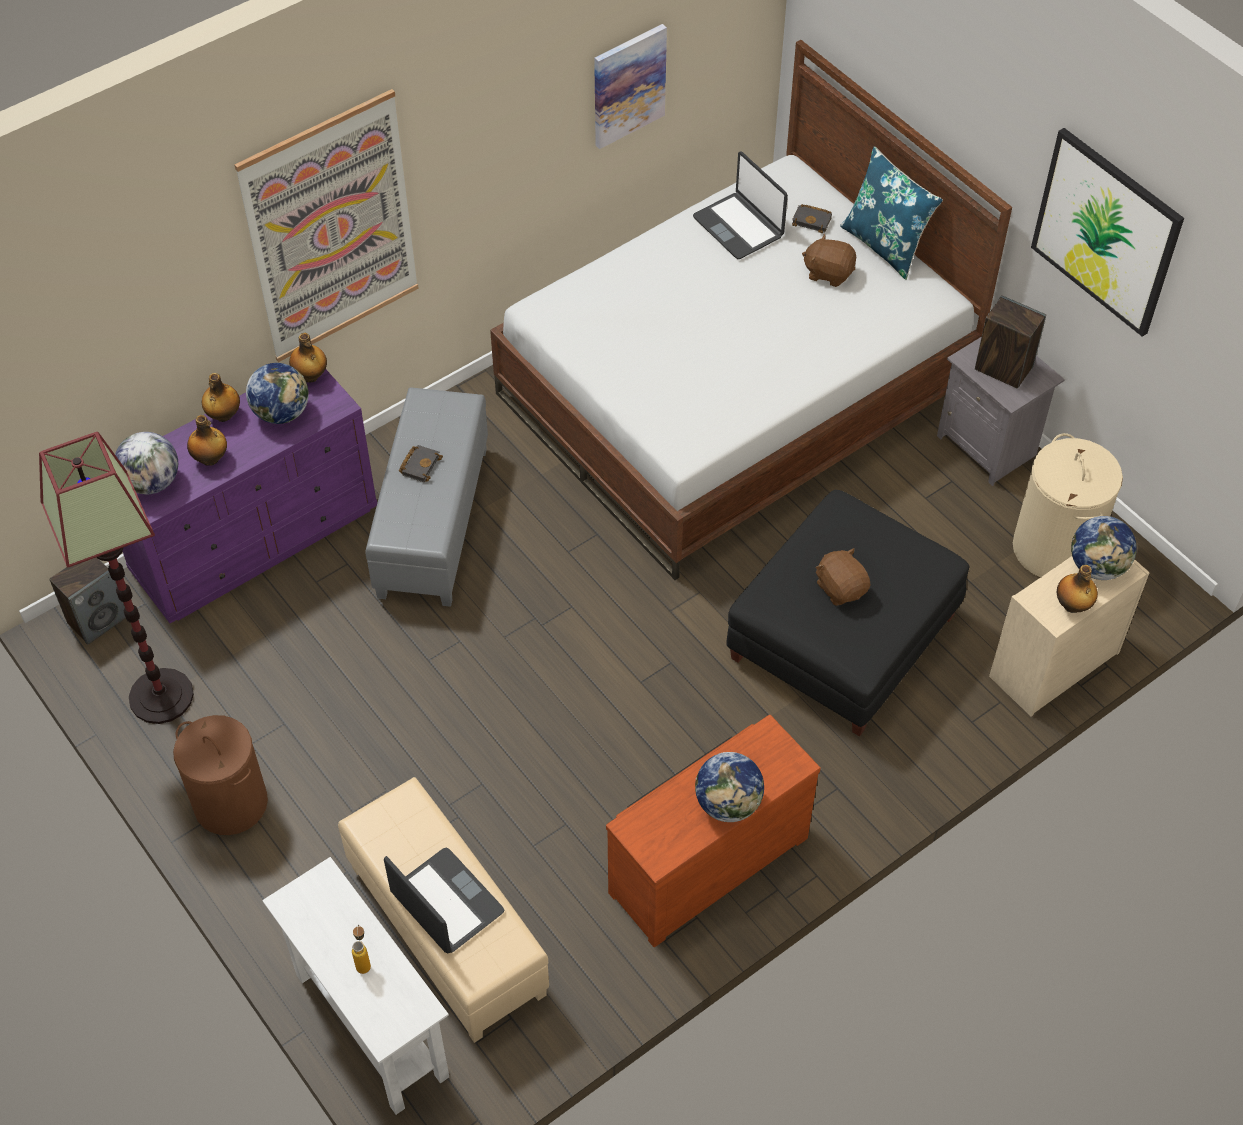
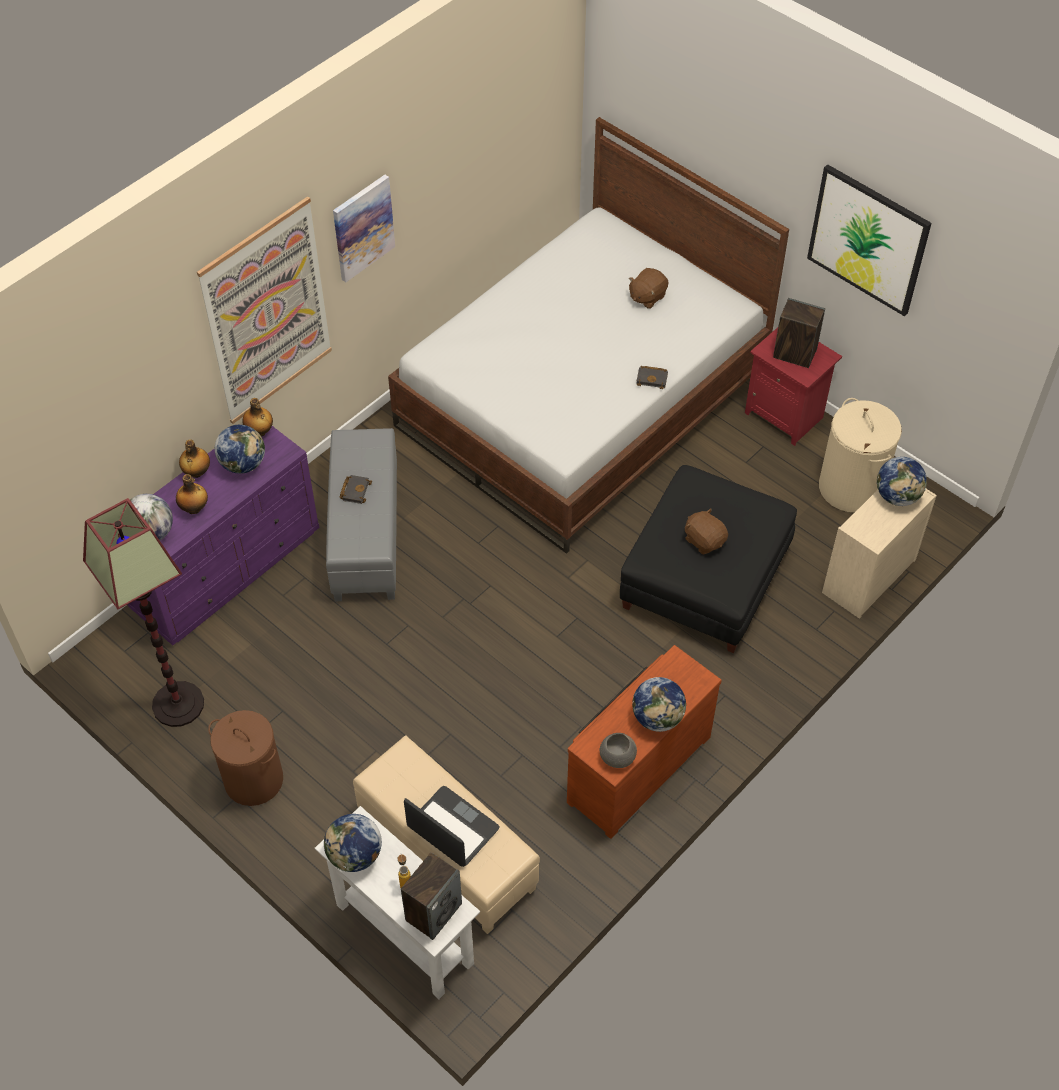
camera: 10 degrees left, 0 degrees up
speaker [49,557,126,645] -> speaker moved to [401,852,462,940]
picture [594,24,667,149] -> picture moved to [333,175,395,282]
laptop [693,152,788,259] -> none
black book [792,204,832,233] -> black book moved to [636,366,668,389]
brown plush toy [802,234,856,287] -> brown plush toy turned 60 degrees counterclockwise [629,268,669,309]
blue pillow [840,146,943,280] -> none
grey nightstand [937,337,1065,486] -> red nightstand [745,327,842,446]
bottle [1057,565,1098,613] -> none
none -> globe [324,814,382,872]
none -> grey bowl [600,733,637,768]

